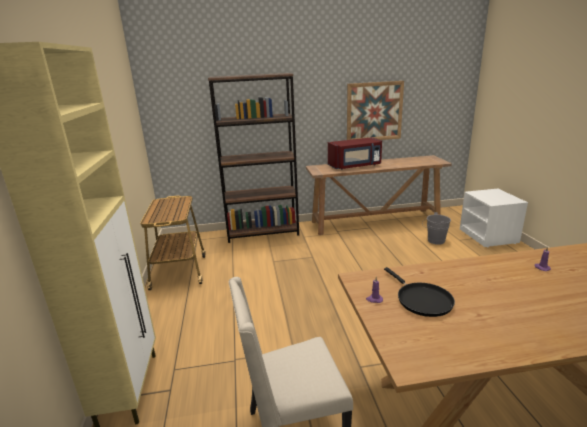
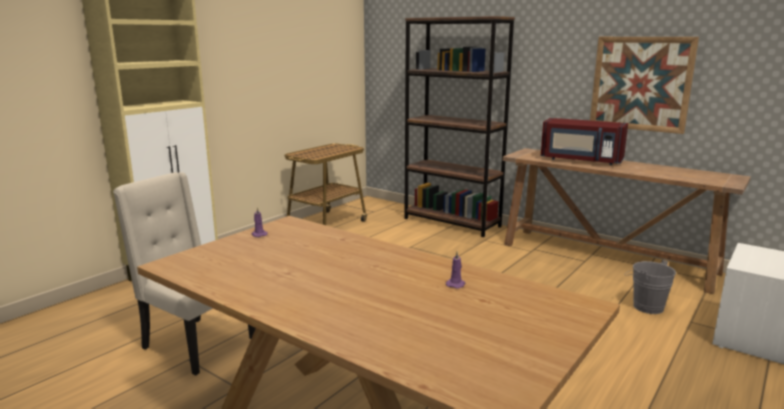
camera: 45 degrees right, 5 degrees down
black frying pan [384,267,455,317] -> none

